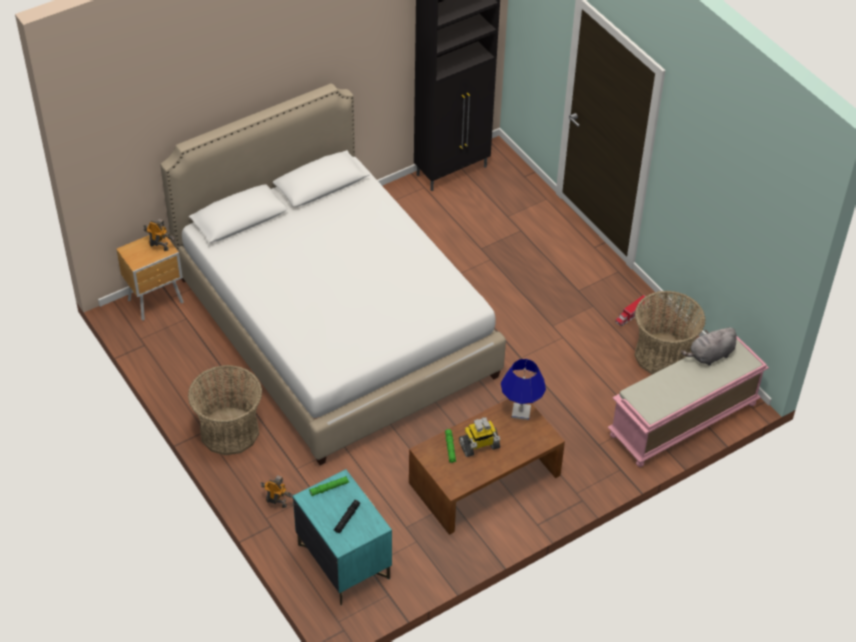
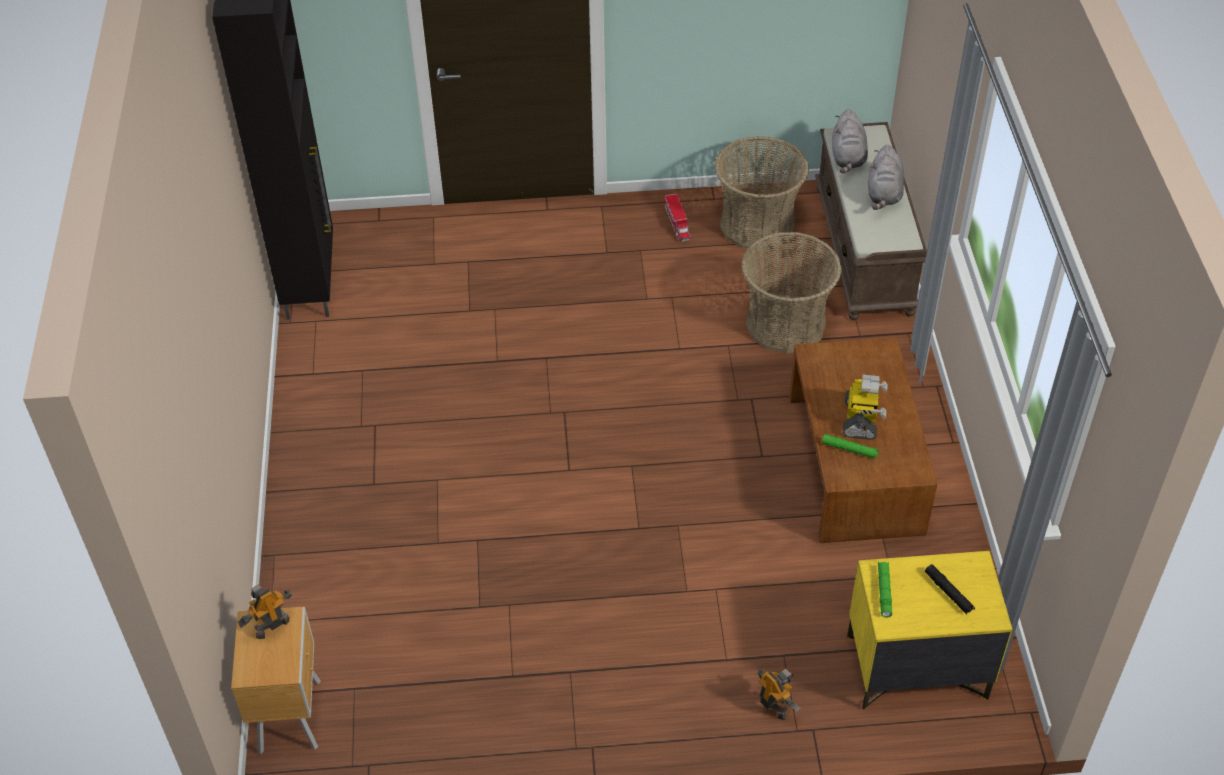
camera: 60 degrees left, 0 degrees up
white bed [160,83,506,465] -> none
basket [188,365,262,455] -> basket moved to [741,232,842,353]
toy robot [261,475,294,508] -> toy robot turned 90 degrees clockwise [757,668,801,720]
turquoise nightstand [293,469,392,605] -> yellow nightstand [847,551,1013,710]
blue table lamp [501,359,546,420] -> none
pink bench [608,337,769,467] -> brown bench [815,122,927,320]
none -> grey plush toy [868,145,904,210]

